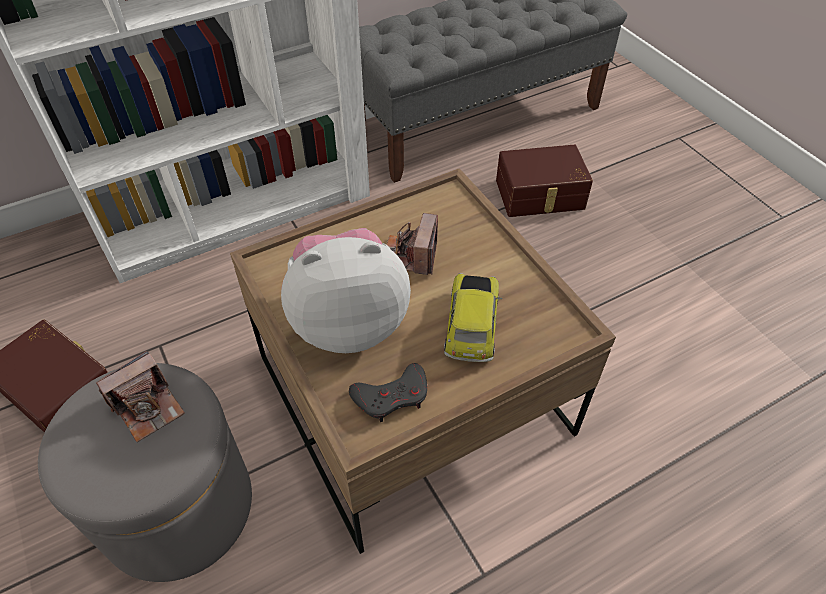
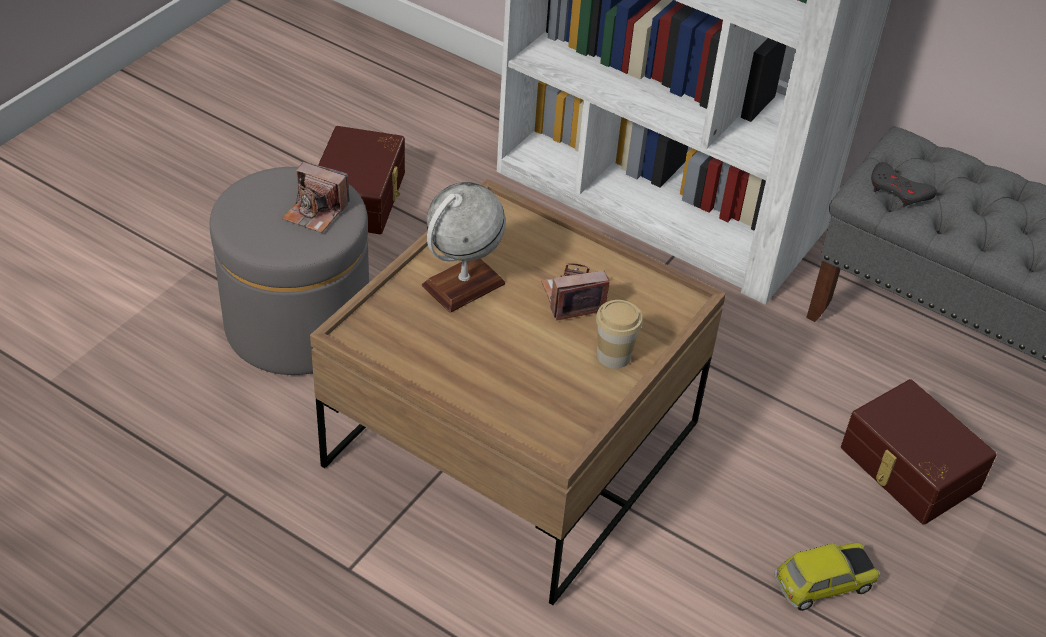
camera: 60 degrees right, 5 degrees down
plush toy [281,228,411,353] -> globe [422,182,505,313]
grey game controller [349,363,427,422] -> grey game controller moved to [871,162,937,208]
toy car [444,273,502,362] -> toy car moved to [775,543,880,611]
none -> cup [596,300,643,369]

